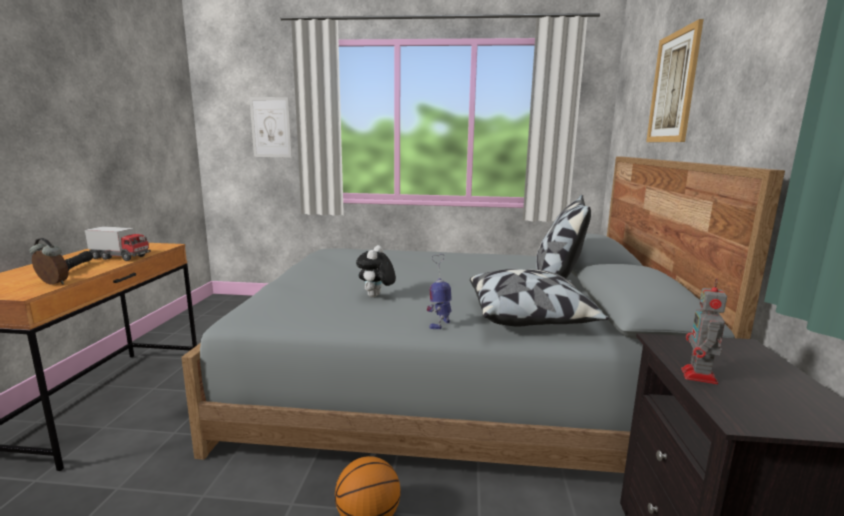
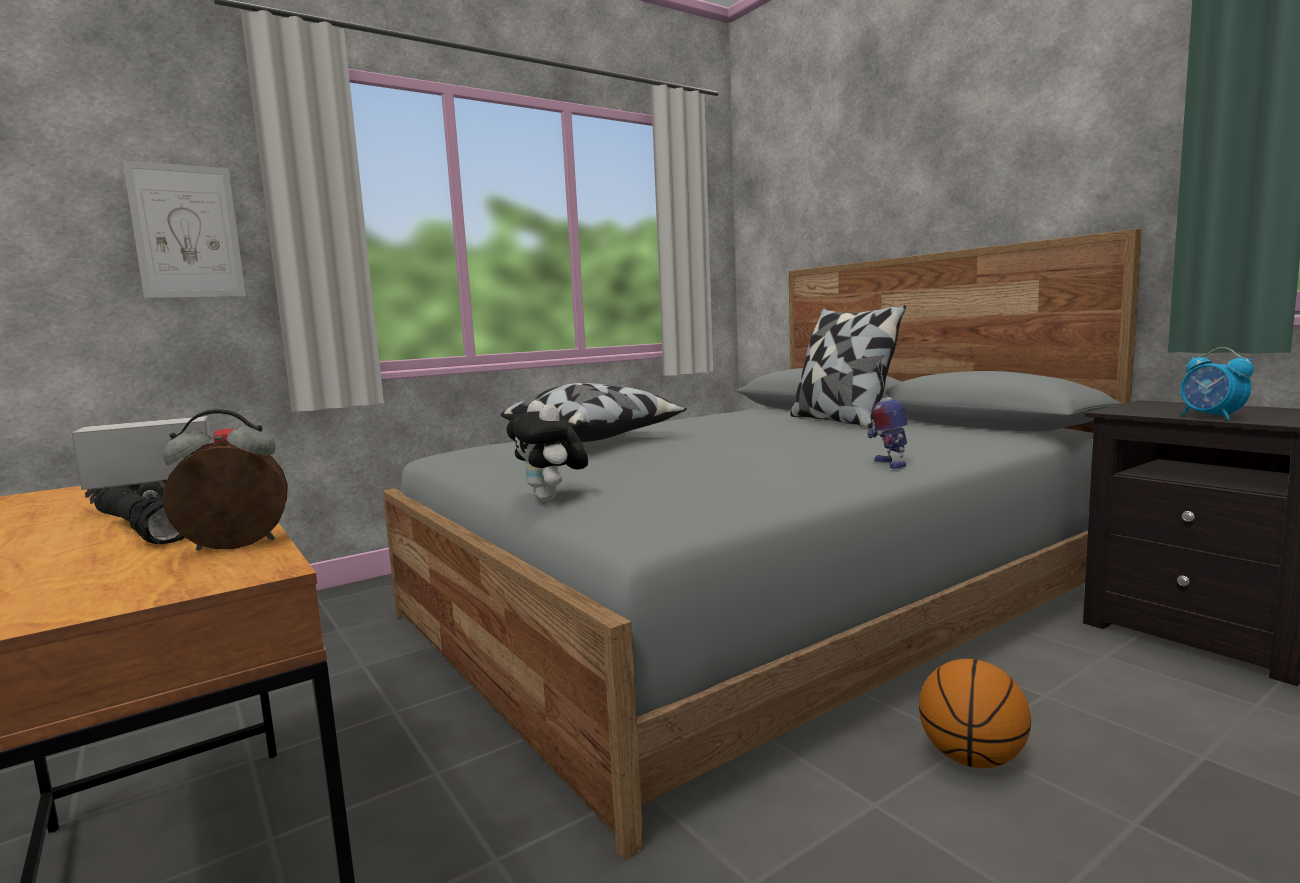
camera: 40 degrees left, 5 degrees down
plush toy [356,245,396,297] -> plush toy moved to [506,401,588,501]
pillow [470,269,609,326] -> pillow moved to [501,383,687,442]
picture [646,19,704,142] -> none
toy robot [681,278,727,384] -> alarm clock [1180,347,1254,420]

